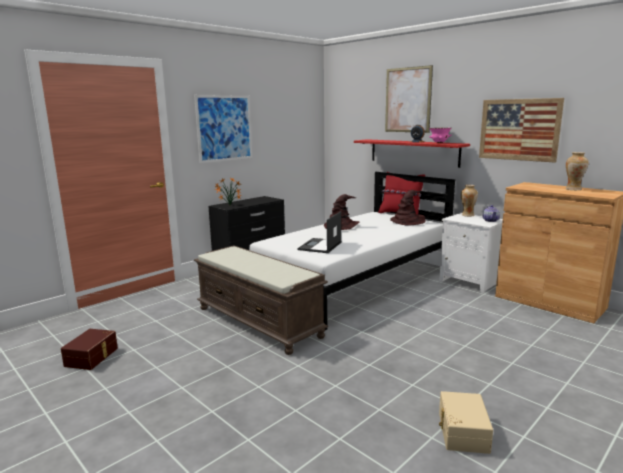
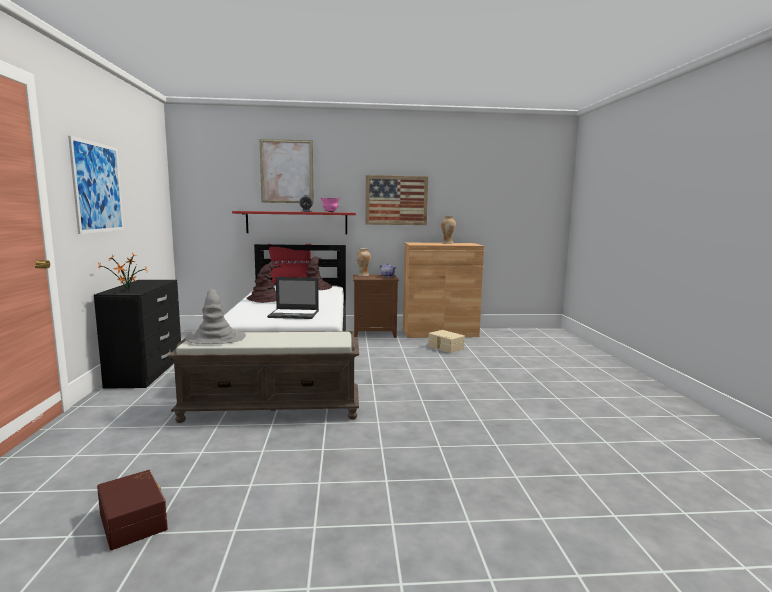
camera: 50 degrees left, 5 degrees down
laptop [297,211,342,253] -> laptop turned 60 degrees counterclockwise [267,277,319,319]
white nightstand [439,213,503,293] -> brown nightstand [353,275,399,338]
beige storage box [439,391,493,454] -> beige storage box moved to [428,330,465,353]
none -> grey hat [185,289,246,344]

